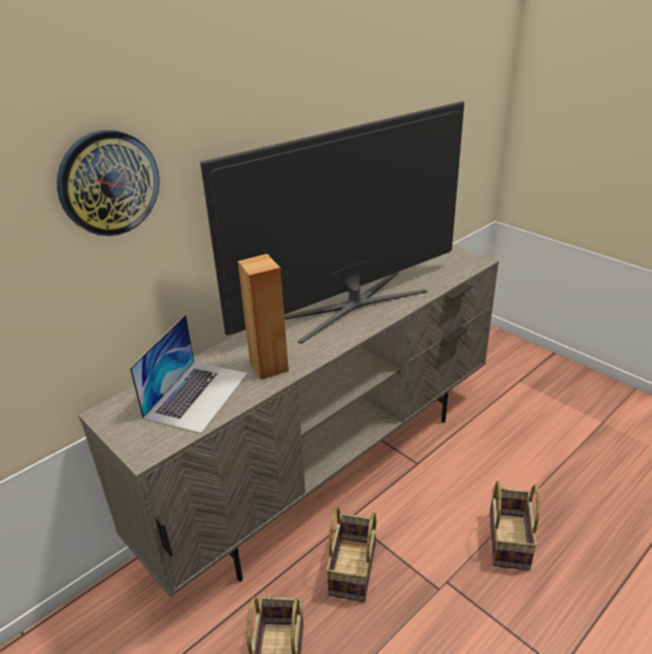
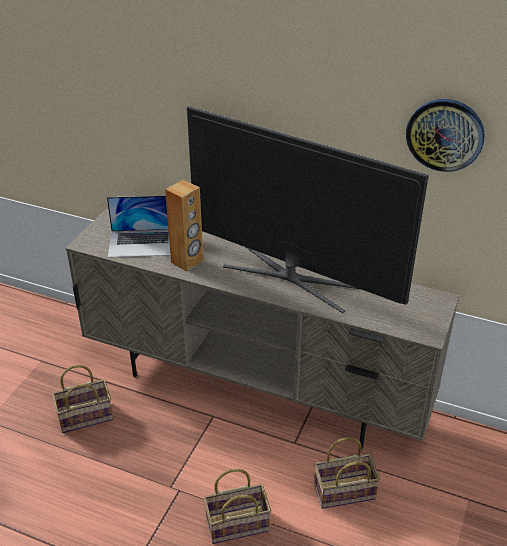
camera: 65 degrees right, 5 degrees up
wall clock [57,130,160,236] -> wall clock moved to [406,99,485,172]
basket [326,507,377,602] -> basket moved to [314,437,380,509]

